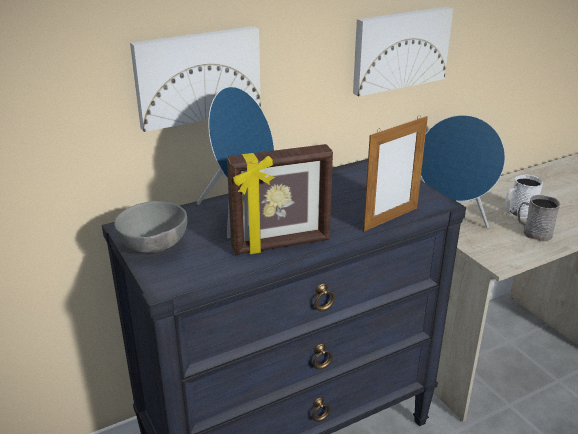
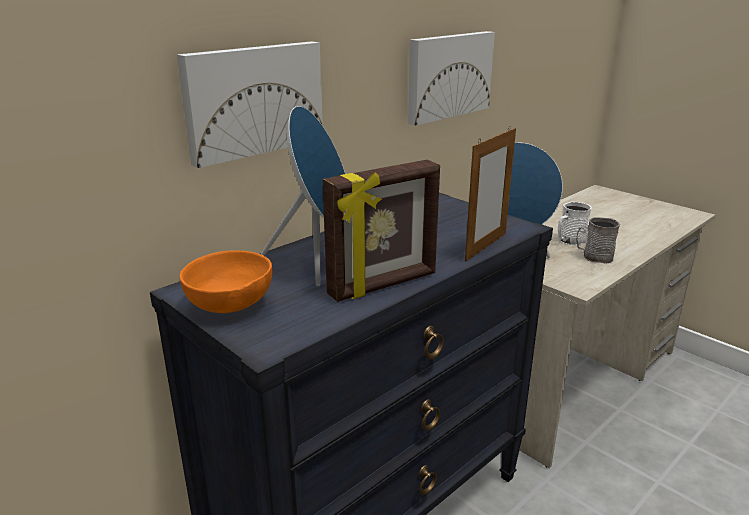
camera: 15 degrees left, 5 degrees down
grey bowl [114,201,187,253] -> orange bowl [179,250,272,313]

